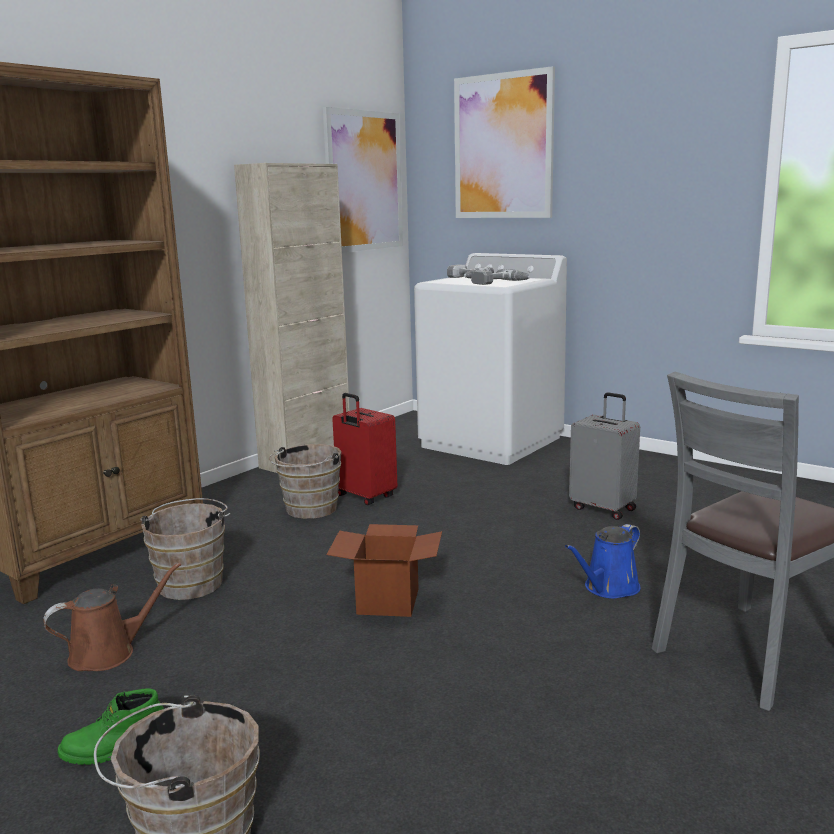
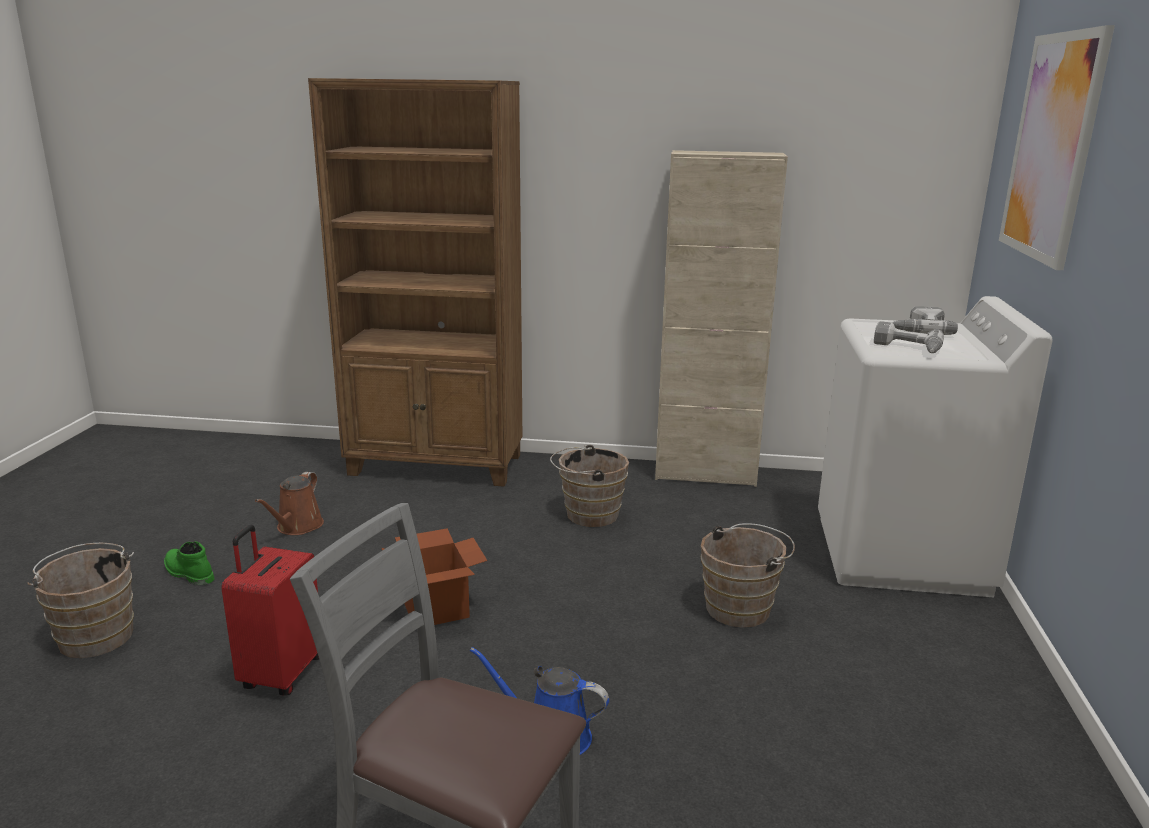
camera: 60 degrees right, 5 degrees up
brown watering can [43,562,181,671] -> brown watering can turned 75 degrees clockwise [255,472,324,535]
brown bucket [140,498,230,600] -> brown bucket moved to [701,523,795,628]
picture [323,107,403,253] -> none
red suitcase [332,393,397,505] -> red suitcase moved to [221,525,319,696]
grey suitcase [569,392,640,520] -> none

